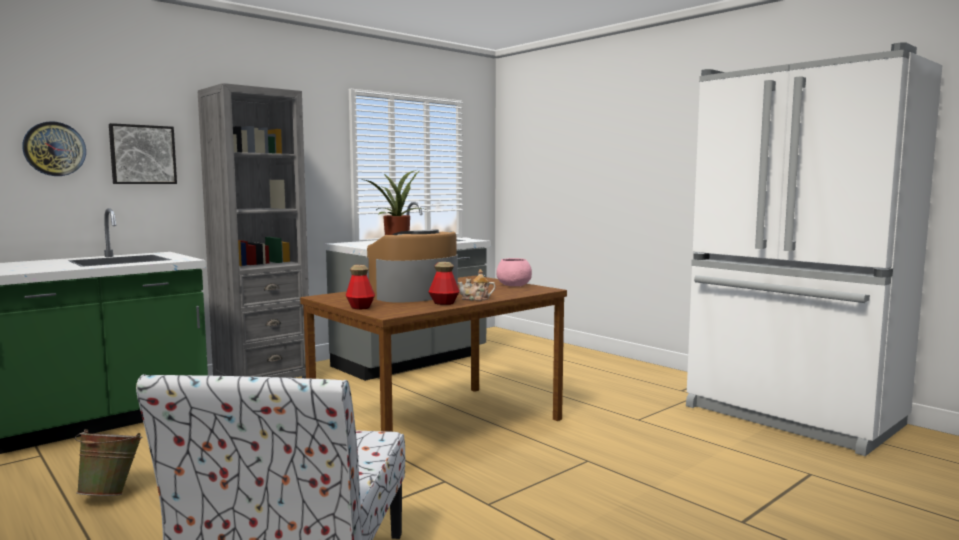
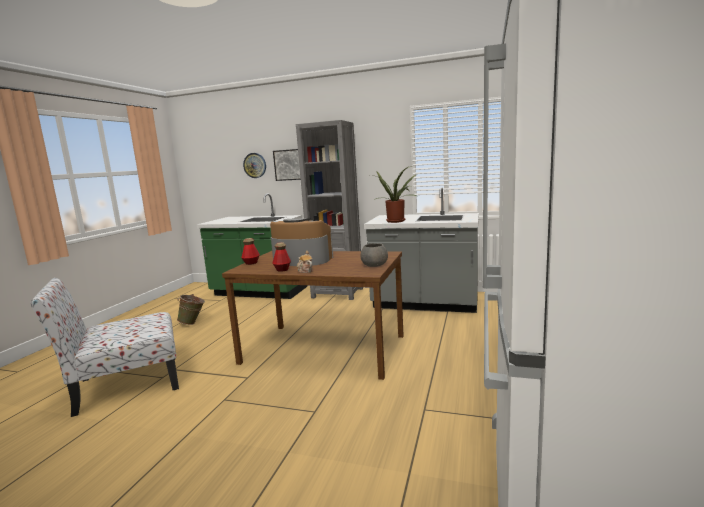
camera: 60 degrees right, 5 degrees up
pink bowl [496,258,532,286] -> grey bowl [361,243,388,267]

